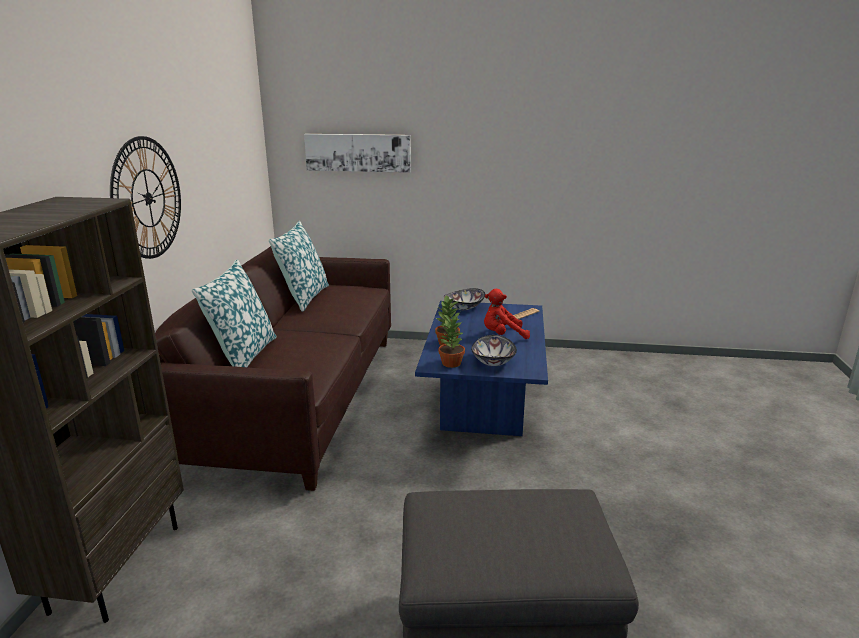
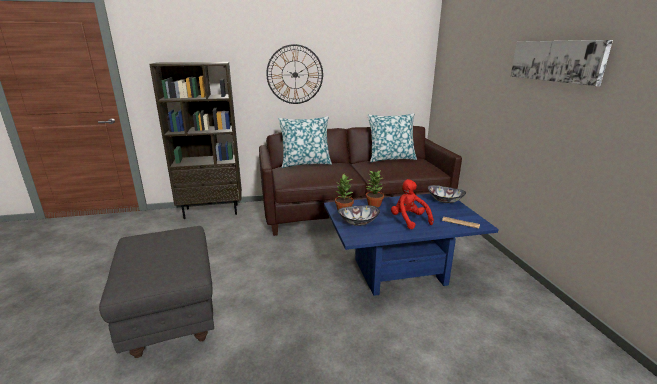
camera: 70 degrees right, 0 degrees up
picture [304,134,411,173] -> picture moved to [511,40,613,86]

